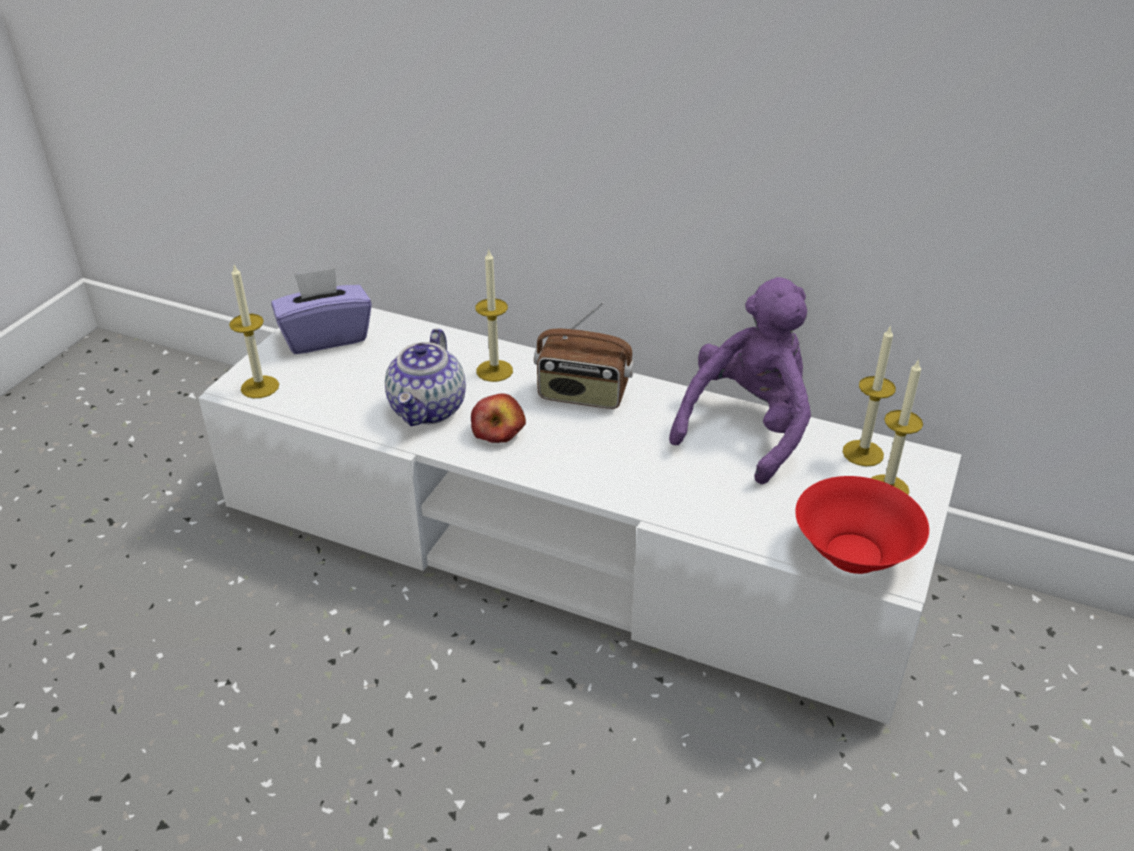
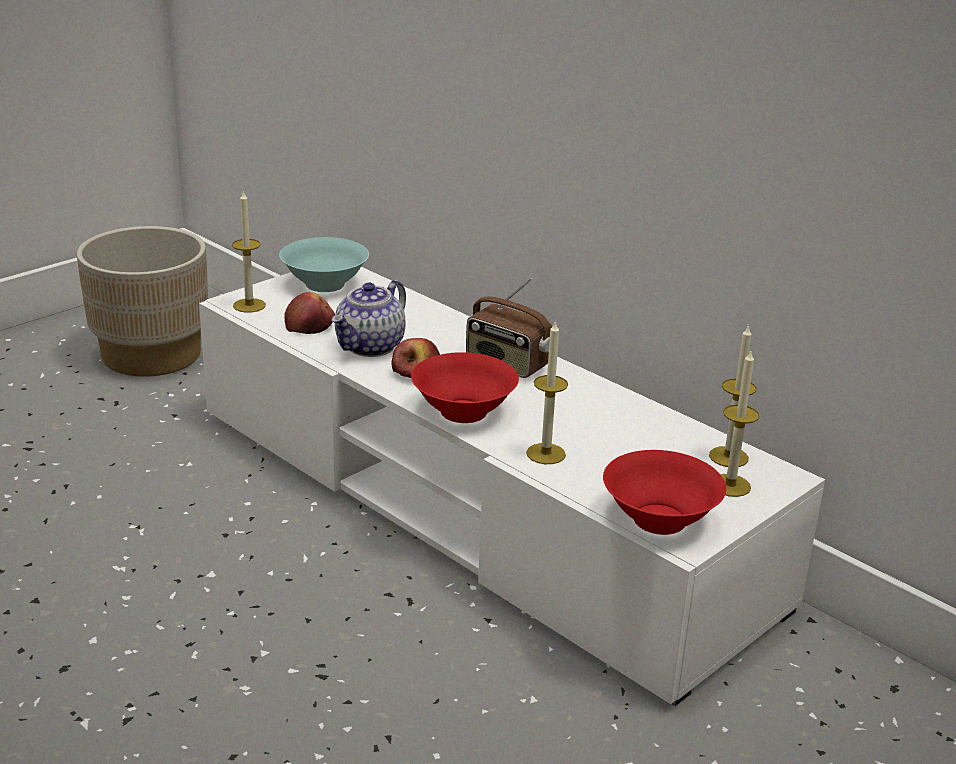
camera: 20 degrees right, 10 degrees down
purple tissue box [271,268,372,354] -> turquoise bowl [279,237,369,292]
candle [475,250,513,382] -> candle moved to [526,320,568,464]
purple plush toy [669,277,811,485] -> none
none -> beige planter [77,226,208,377]
none -> apple [284,292,335,334]
none -> red bowl [411,352,519,423]

